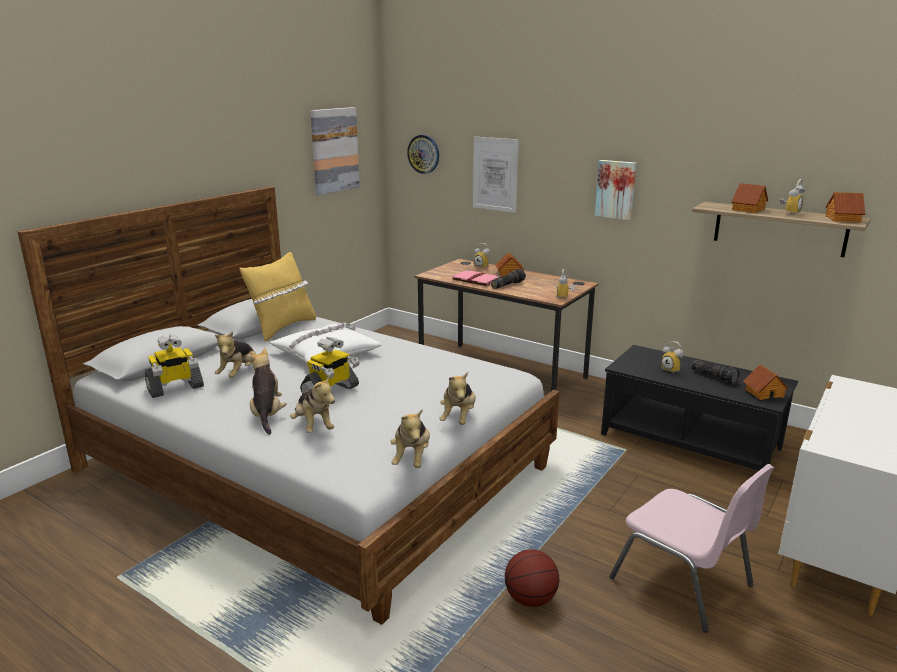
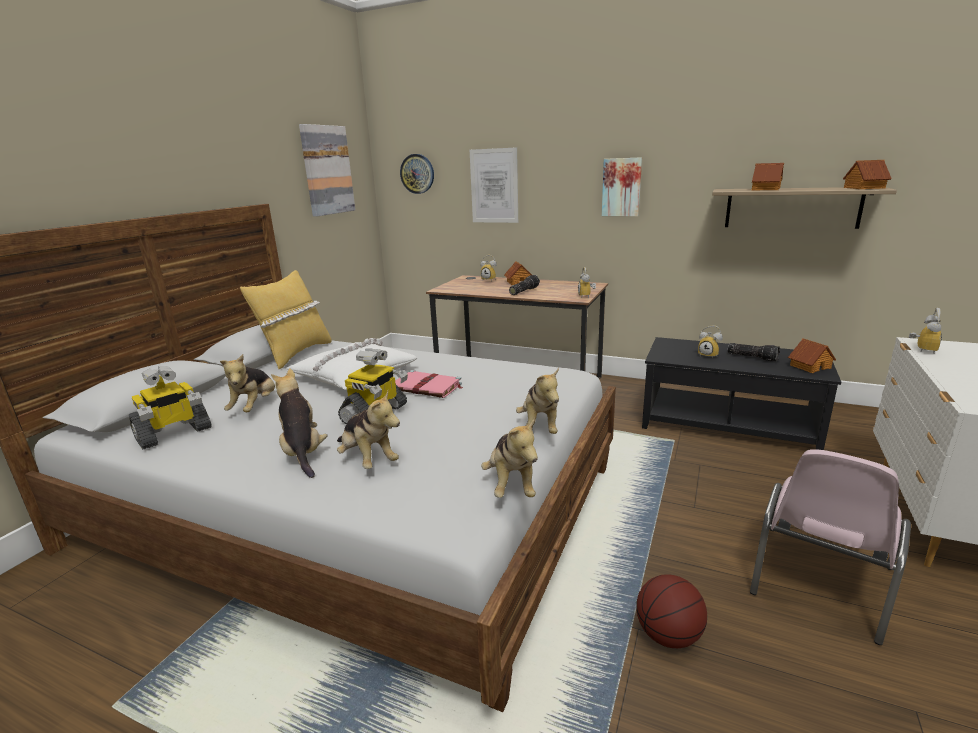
camera: 10 degrees left, 0 degrees up
pink book [452,270,501,286] -> pink book moved to [395,370,463,398]
pink chair [610,464,774,632] -> pink chair turned 90 degrees clockwise [750,449,911,645]
alarm clock [780,179,805,214] -> alarm clock moved to [909,308,942,353]

